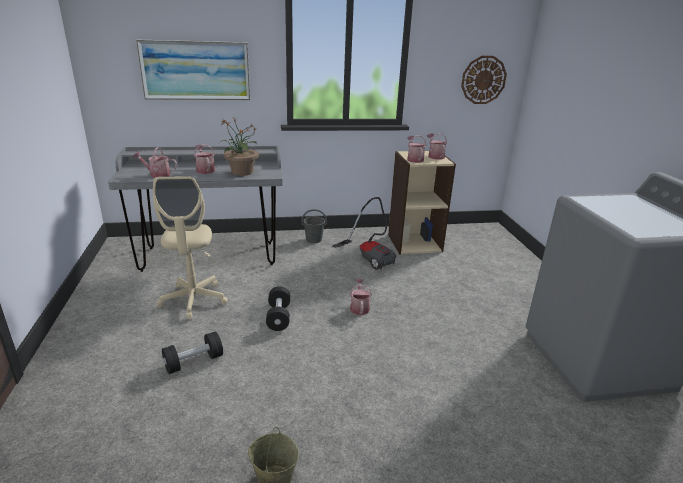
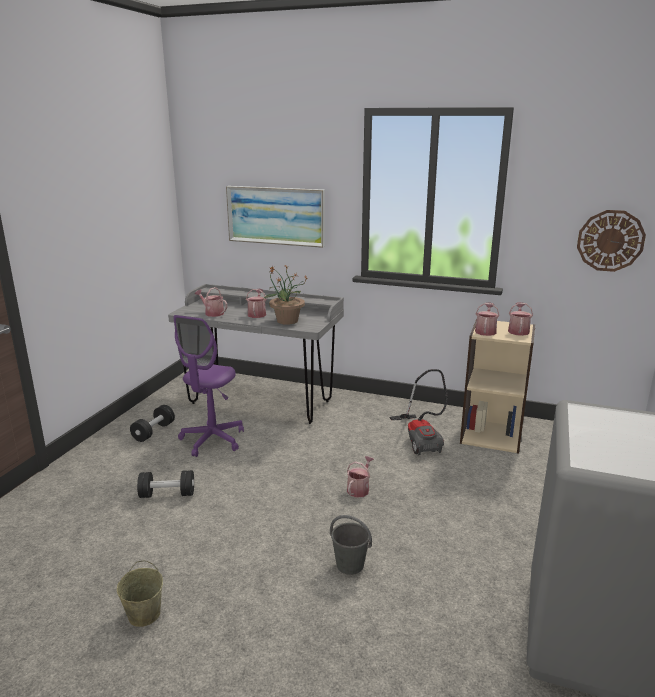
camera: 30 degrees right, 5 degrees down
beige office chair [153,176,228,320] -> purple office chair [173,315,244,457]
black dumbbell [266,286,290,331] -> black dumbbell moved to [130,405,175,442]
grey bucket [301,209,327,243] -> grey bucket moved to [330,515,372,575]

